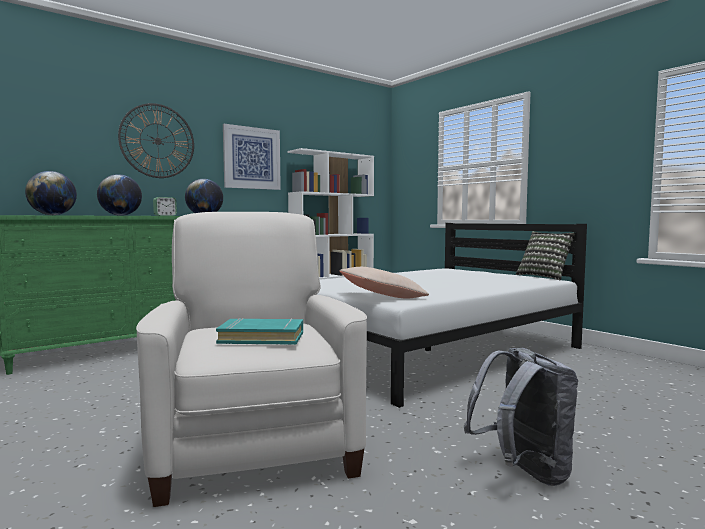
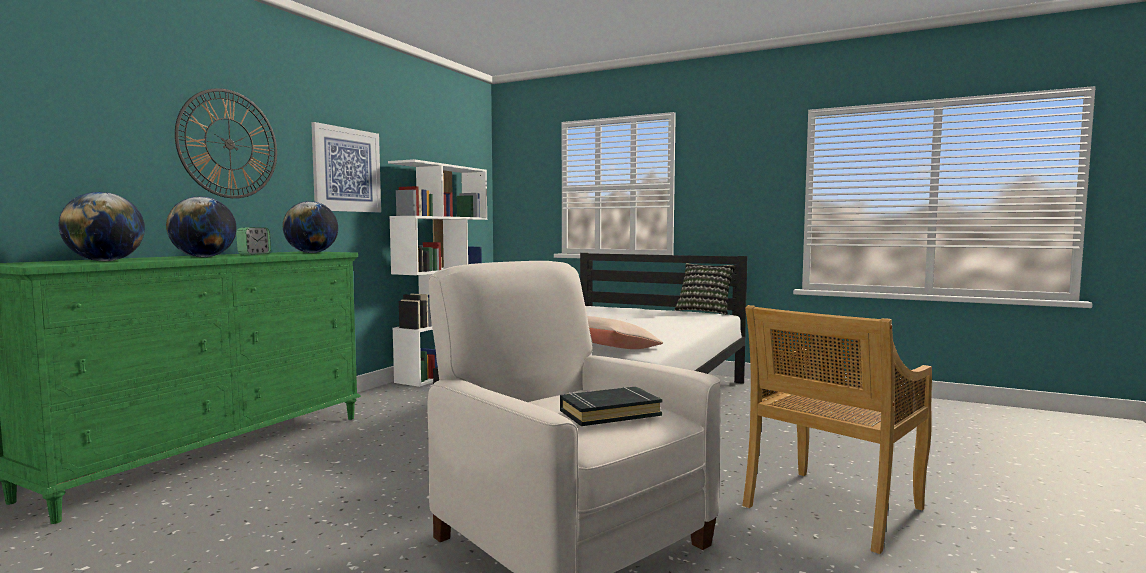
camera: 25 degrees left, 0 degrees up
turquoise book [216,318,303,345] -> black book [560,387,663,426]
grey backpack [464,348,578,486] -> beige chair [742,305,932,554]

